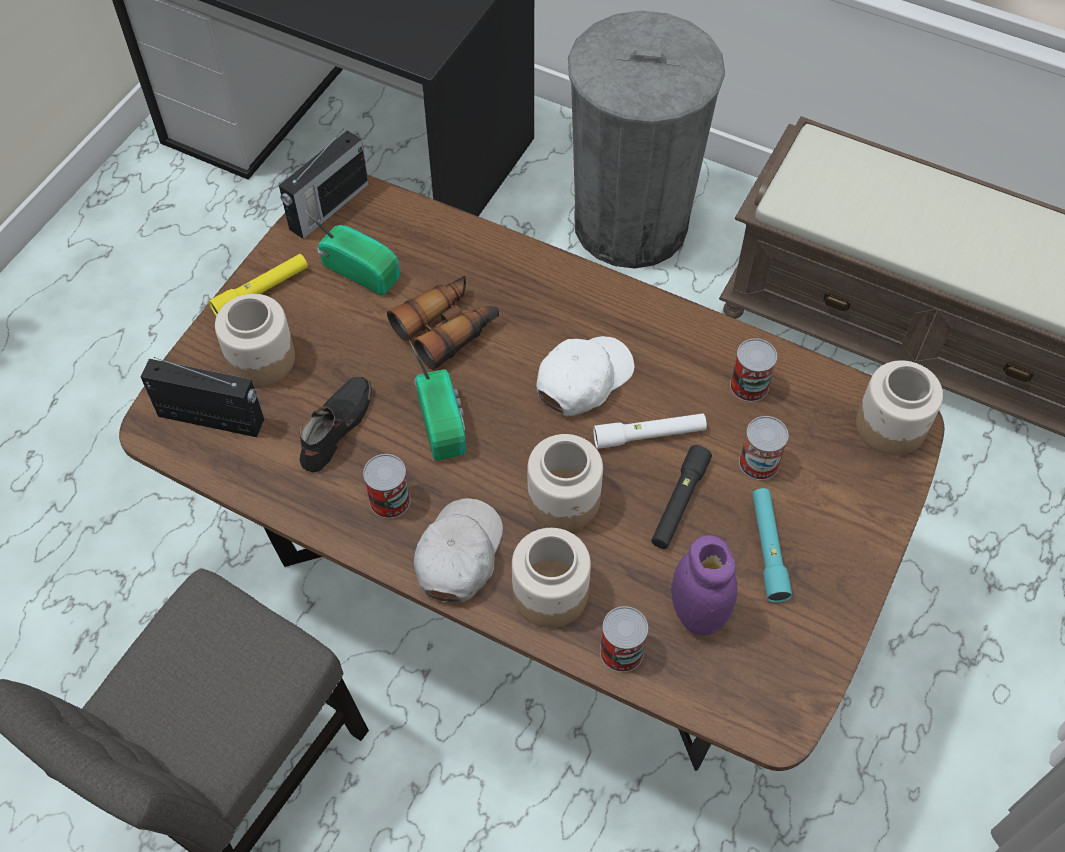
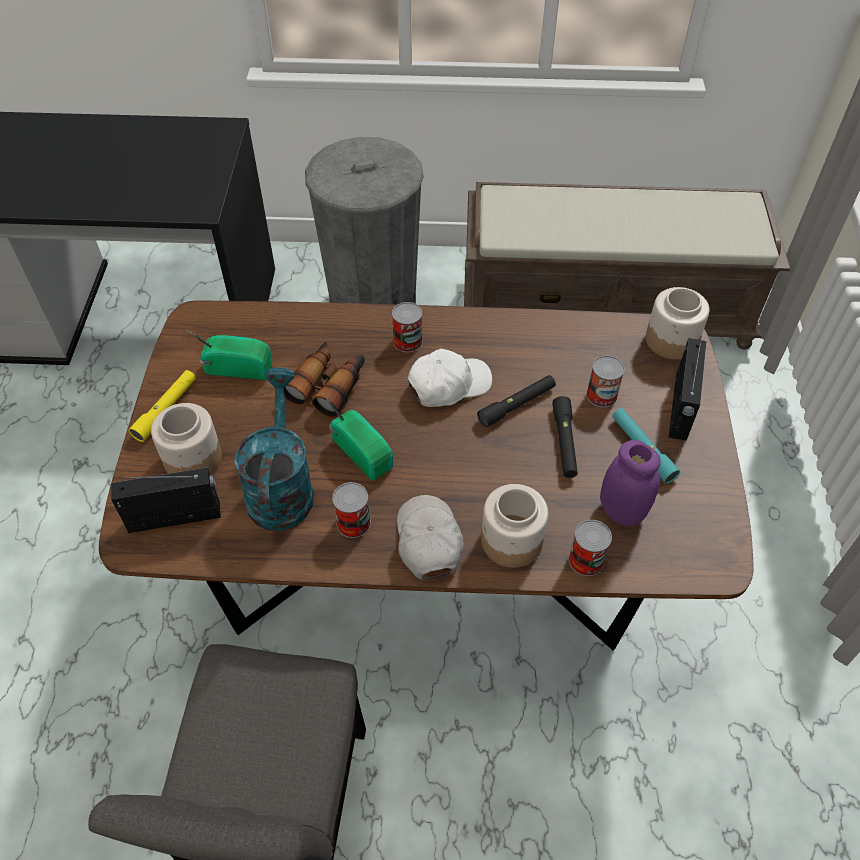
camera: 25 degrees left, 5 degrees down
radio [279,129,369,239] -> radio moved to [669,336,707,441]
black shoe [299,377,372,472] -> turquoise watering can [234,368,314,531]
jar [527,434,603,531] -> none
white cap [536,336,635,416] -> white cap turned 45 degrees clockwise [407,349,492,407]
white flashlight [593,413,707,449] -> black flashlight [477,375,556,427]
can [730,338,777,402] -> can moved to [392,302,423,353]

